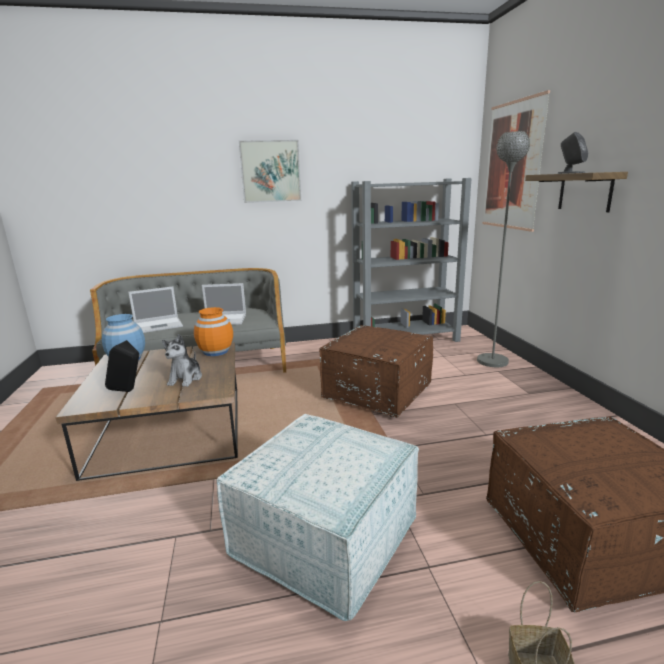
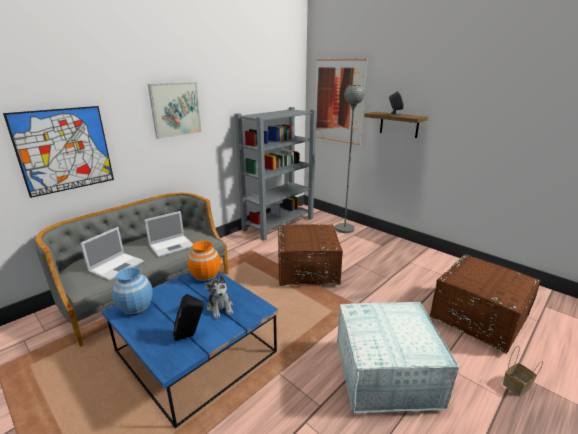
camera: 35 degrees left, 5 degrees up
brown coffee table [55,342,238,481] -> blue coffee table [101,272,278,428]
none -> picture [3,106,114,198]

